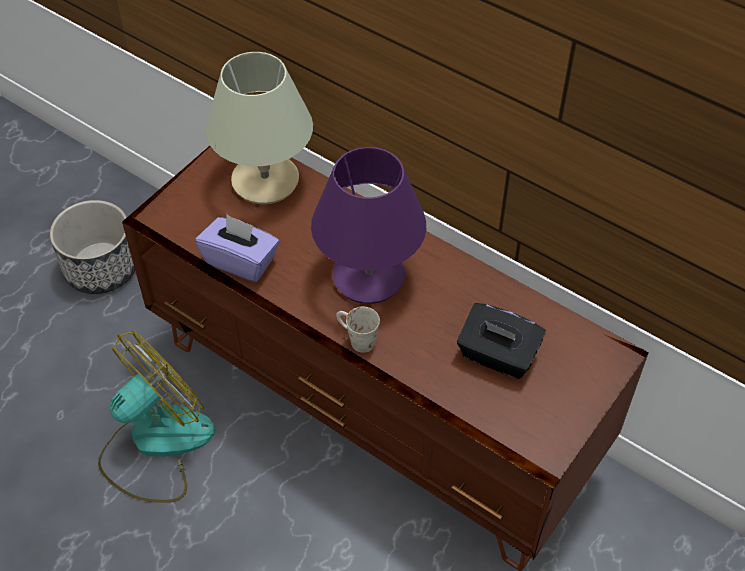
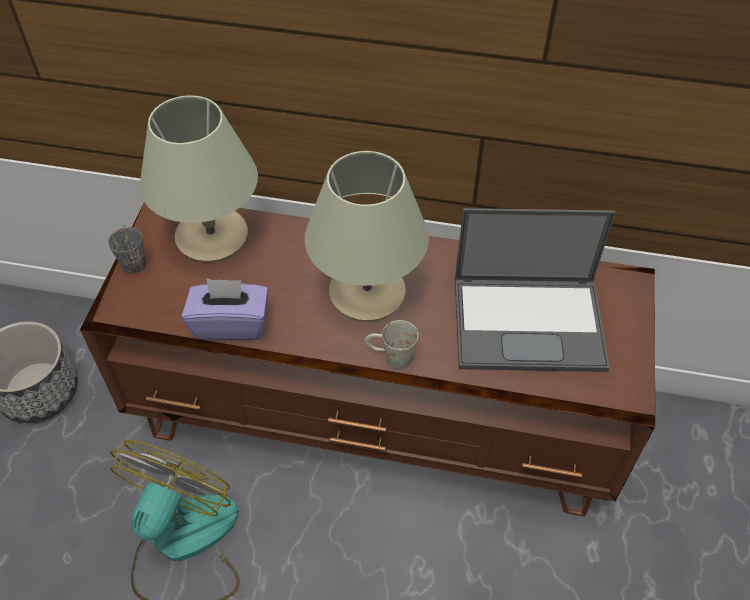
camera: 25 degrees left, 0 degrees up
purple table lamp [311,147,426,304] -> beige table lamp [305,151,429,322]
black tissue box [457,303,546,379] -> laptop [455,208,616,372]
none -> grey mug [108,225,146,274]

